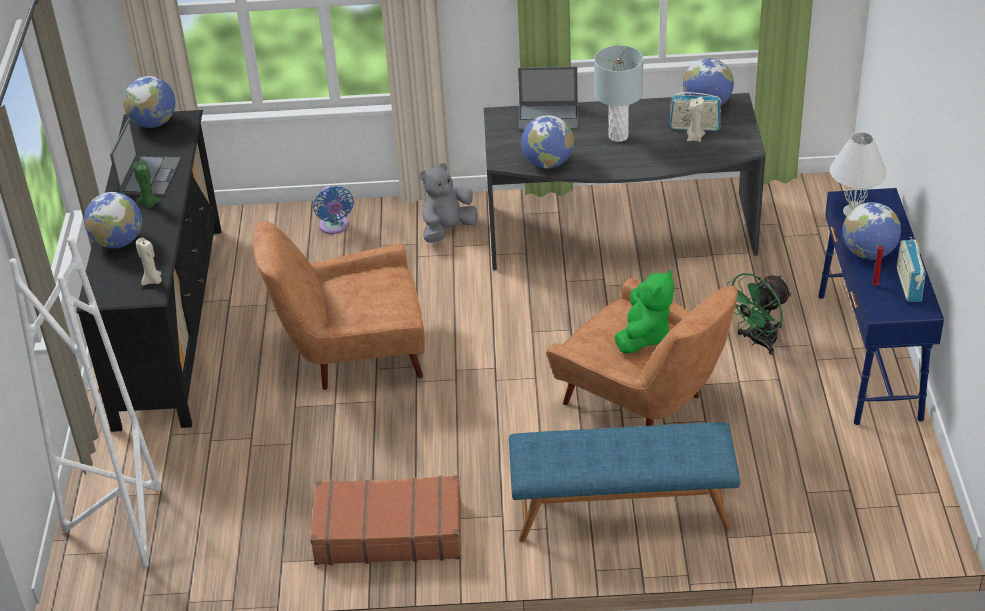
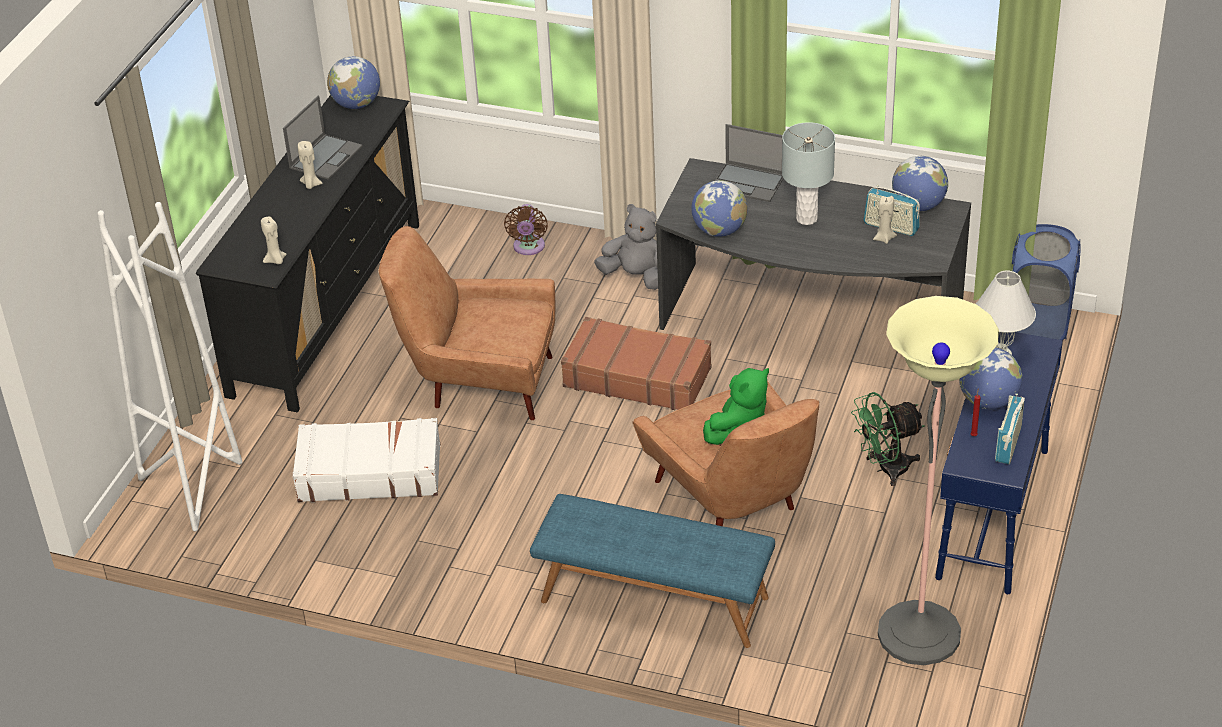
camera: 20 degrees right, 0 degrees up
globe [84,192,142,248] -> none
green candle [133,161,161,208] -> beige candle [298,141,323,189]
brown suitcase [310,475,461,565] -> brown suitcase moved to [561,317,712,410]
blue fan [313,186,354,234] -> brown fan [504,204,548,255]
grey plush toy [420,163,478,243] -> grey plush toy turned 45 degrees clockwise [594,204,658,290]
none -> white suitcase [292,418,440,502]
none -> floor lamp [878,296,999,665]
none -> blue laundry basket [1012,224,1080,340]

